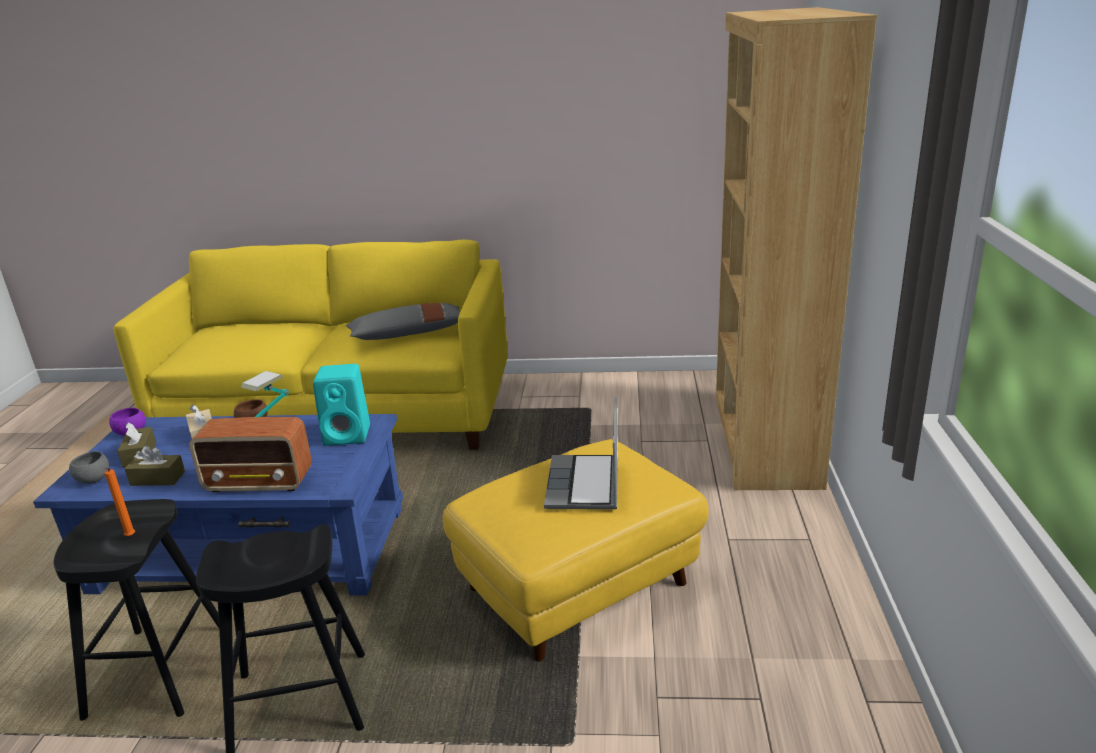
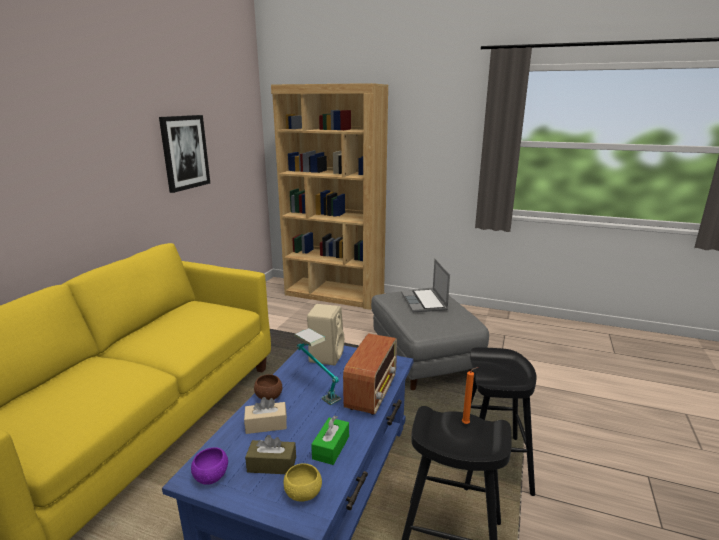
camera: 75 degrees left, 5 degrees down
grey bowl [69,451,109,484] -> yellow bowl [284,463,322,502]
brown tissue box [125,445,185,486] -> green tissue box [311,415,349,465]
turquoise speaker [313,364,370,446] -> beige speaker [307,304,344,365]
grey pillow [346,303,461,340] -> none
yellow ottoman [443,439,709,662] -> grey ottoman [371,288,489,390]
laptop [544,397,618,509] -> laptop turned 60 degrees clockwise [401,259,450,312]
none -> picture [159,115,210,193]

